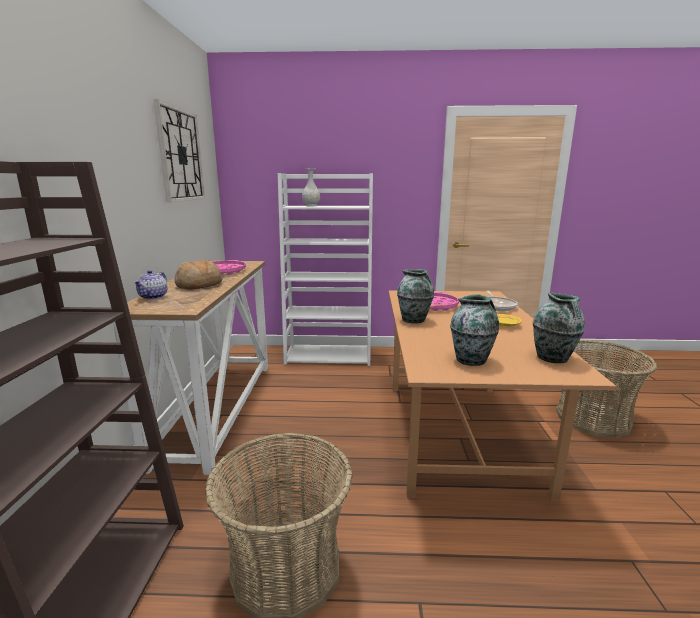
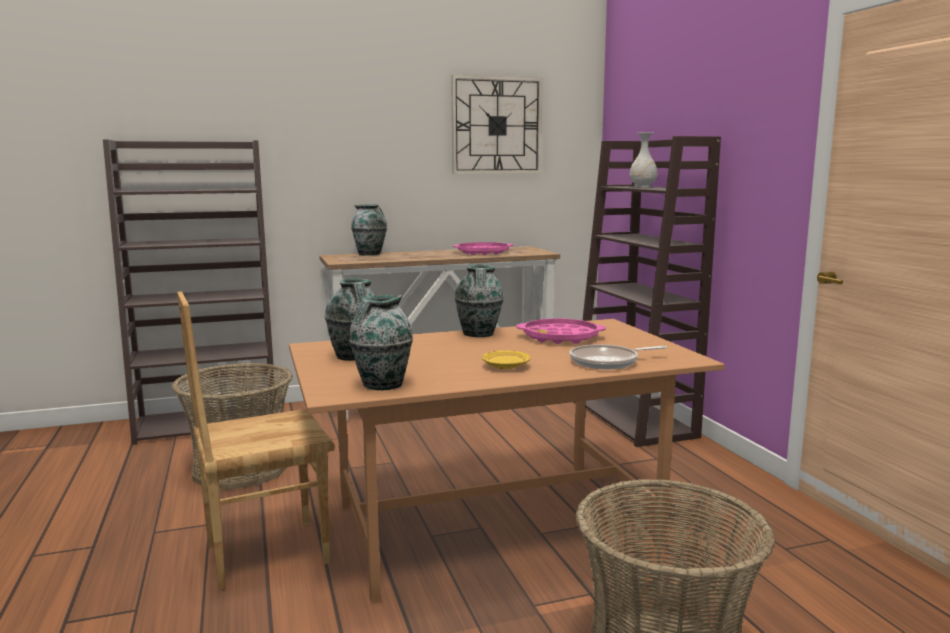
camera: 70 degrees right, 5 degrees down
teapot [134,270,167,300] -> vase [351,204,387,255]
bread [175,260,223,290] -> none
white bookcase [278,173,373,366] -> brown bookcase [574,136,721,447]
none -> brown chair [177,291,335,590]

